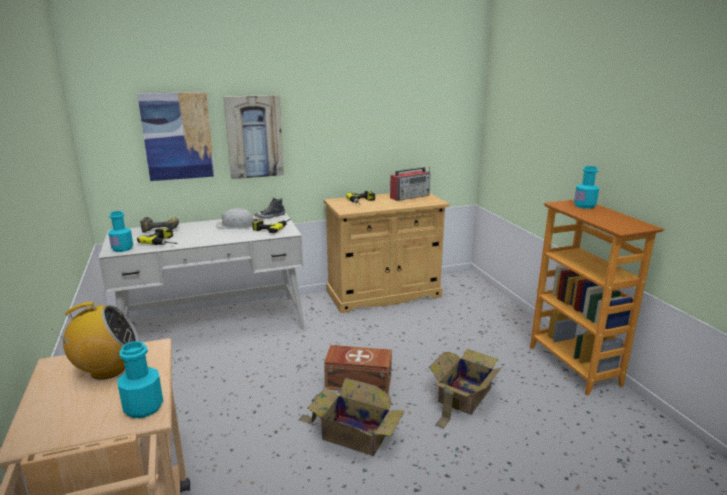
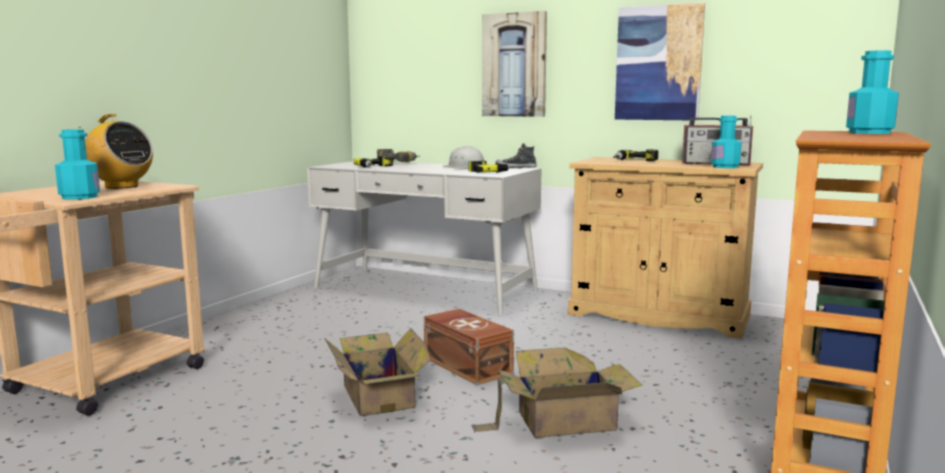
camera: 45 degrees right, 10 degrees down
turquoise bottle [108,211,133,252] -> turquoise bottle moved to [711,116,742,168]
picture [137,92,215,181] -> picture moved to [615,3,705,121]

